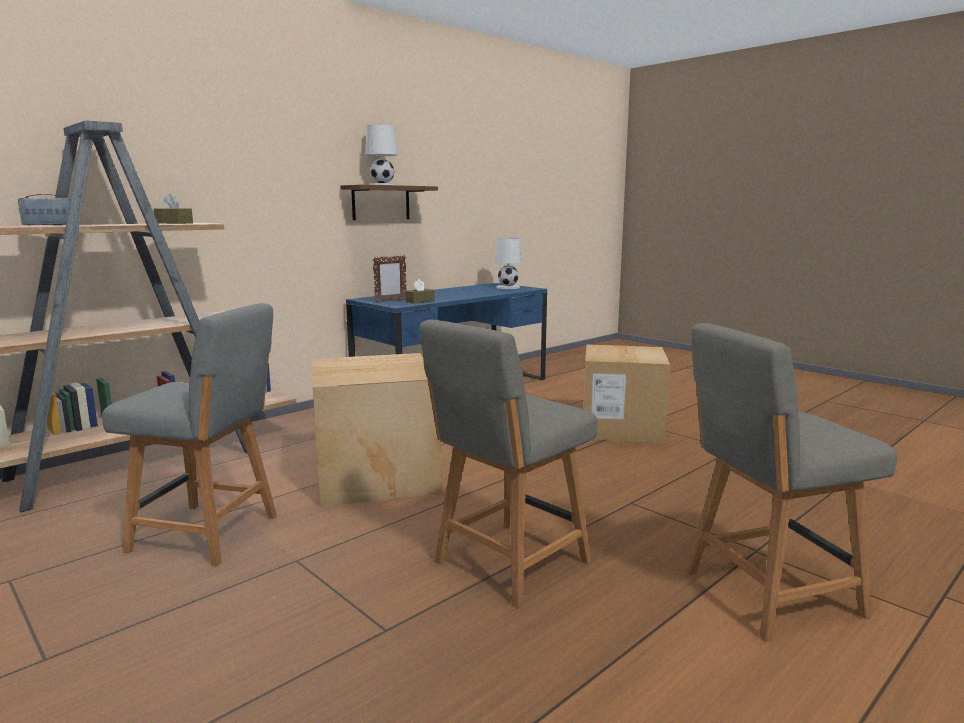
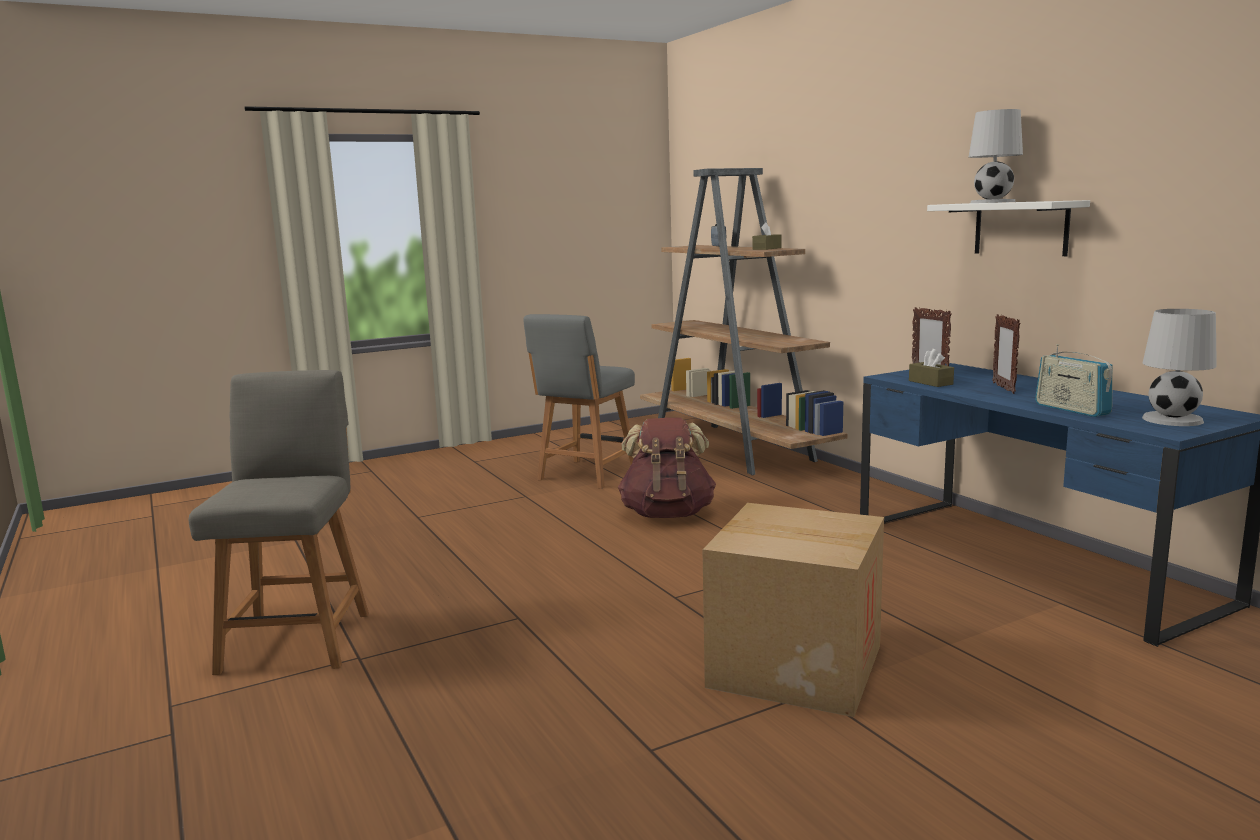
camera: 105 degrees right, 0 degrees up
cardboard box [312,353,442,507] -> brown backpack [618,418,716,518]
brown shelf [340,185,438,220] -> white shelf [927,200,1090,256]
grey chair [419,320,598,608] -> none
none -> picture frame [992,314,1020,394]
none -> radio [1035,344,1113,417]

